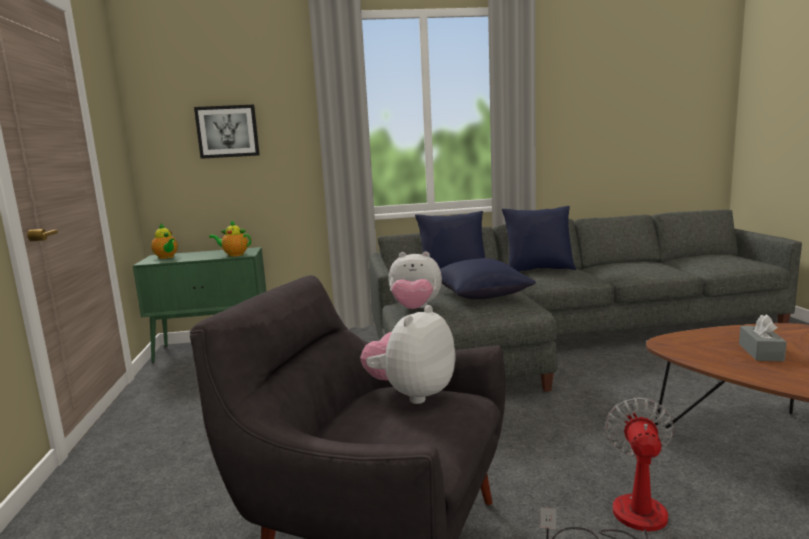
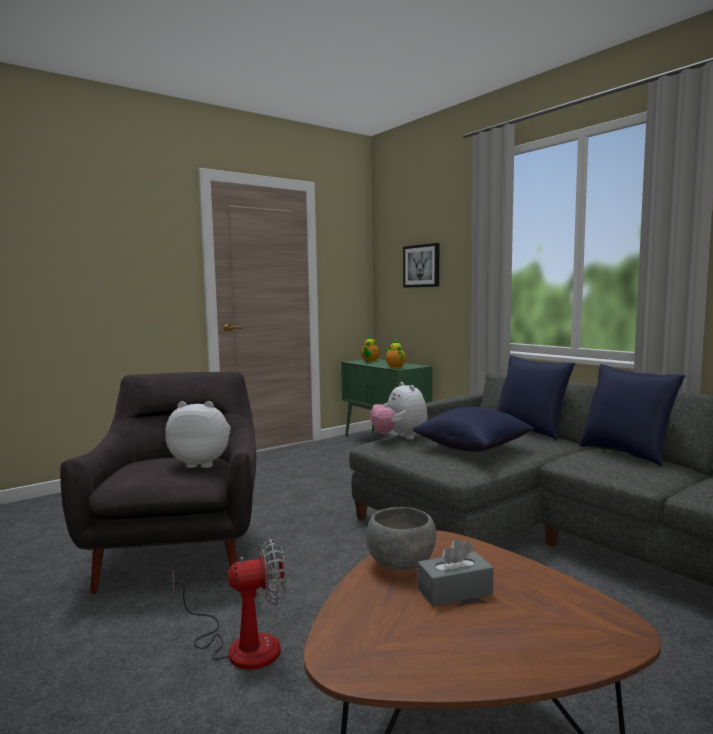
camera: 60 degrees right, 5 degrees down
none -> grey bowl [366,507,436,571]

